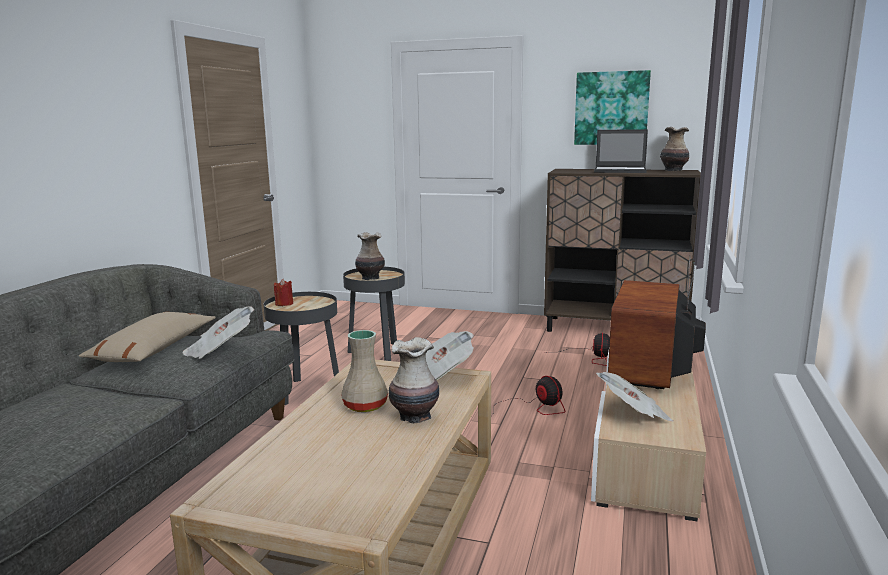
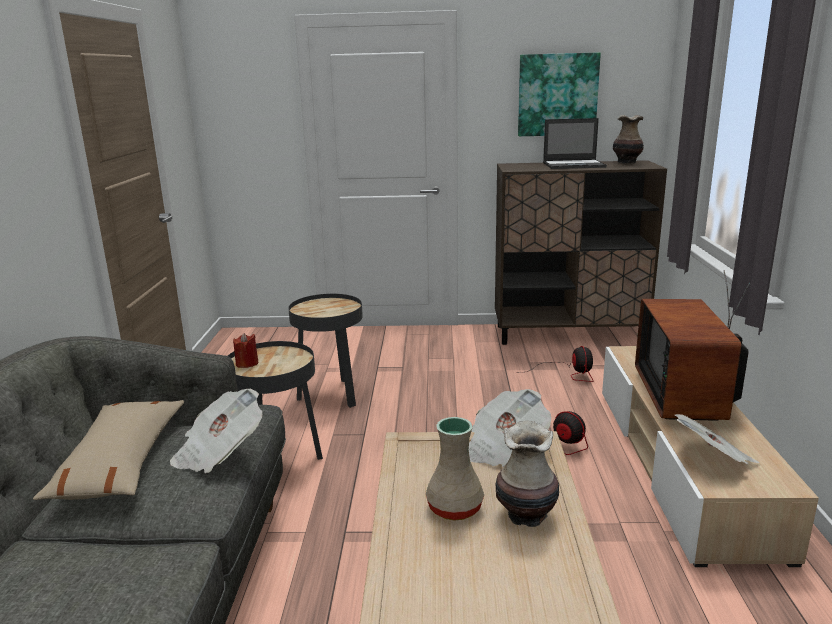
camera: 15 degrees left, 5 degrees up
vase [355,232,385,280] -> none

